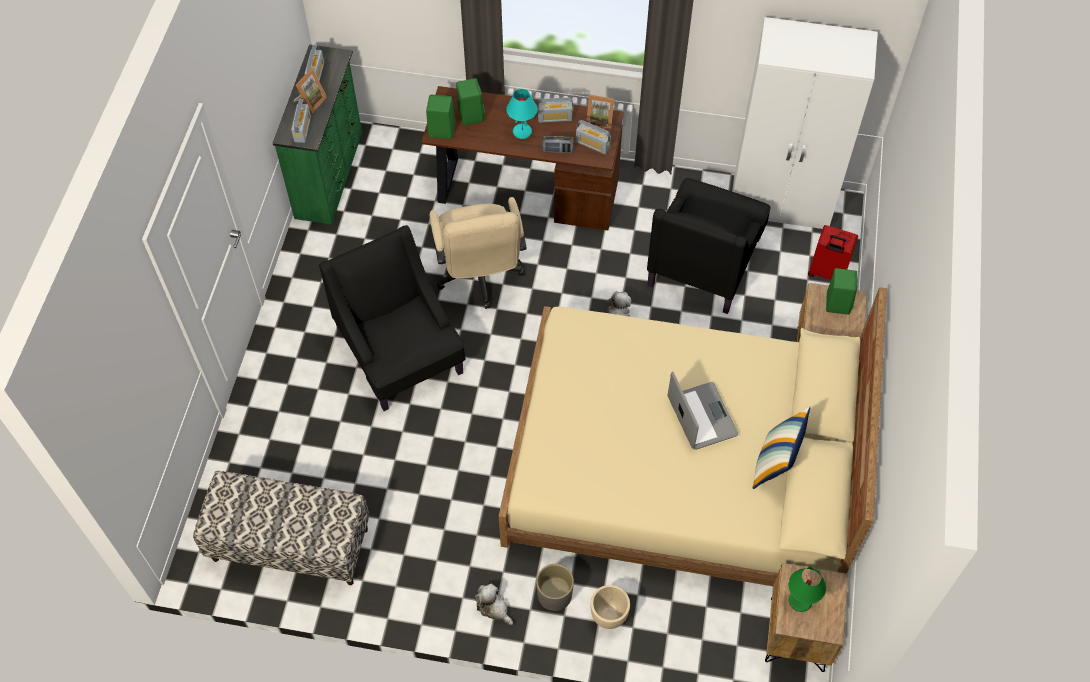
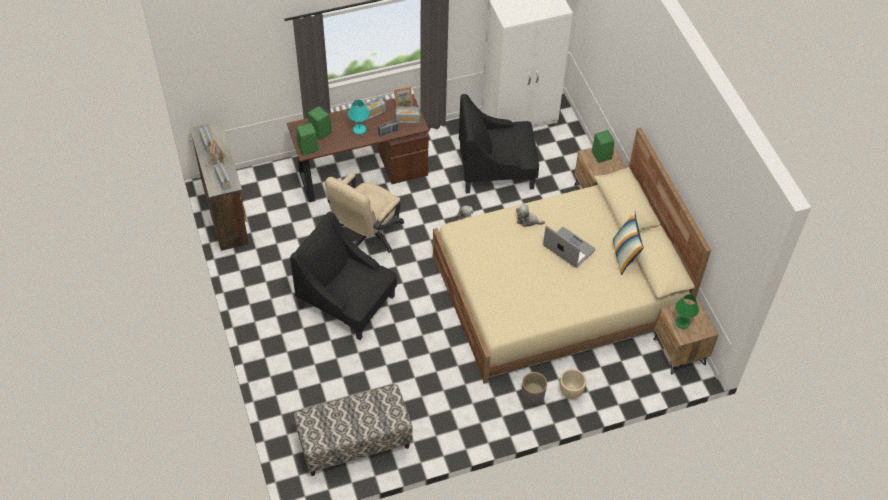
camera: 30 degrees left, 5 degrees down
green dresser [273,44,362,225] -> brown dresser [190,121,249,251]
beige office chair [429,197,527,309] -> beige office chair turned 75 degrees clockwise [325,172,404,253]
plush toy [475,584,513,625] -> plush toy moved to [516,204,545,227]
black armchair [647,178,770,314] -> black armchair turned 90 degrees clockwise [459,94,539,193]
red suitcase [808,225,858,280] -> none

